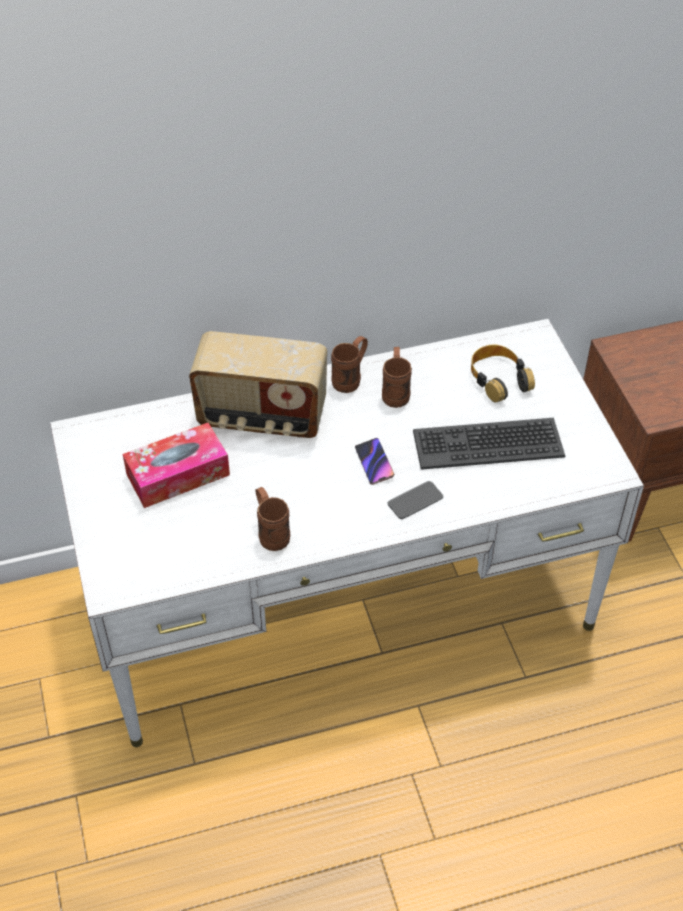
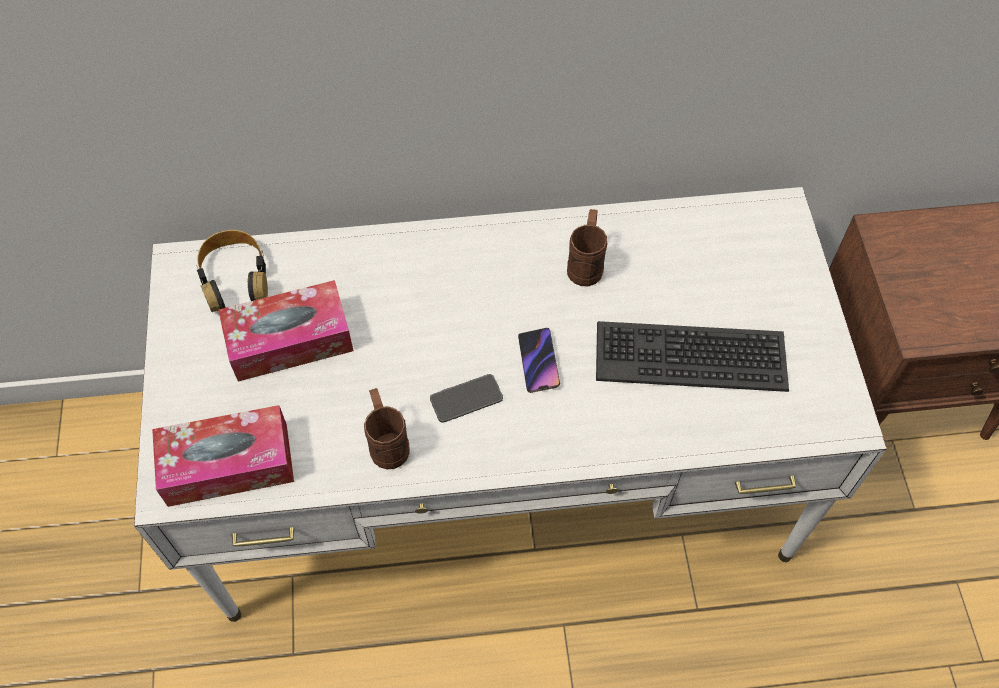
camera: 10 degrees right, 10 degrees up
radio [189,331,327,438] -> none
brown mug [331,336,368,393] -> none
phone [388,481,443,519] -> phone moved to [430,374,503,423]
headphones [471,345,535,403] -> headphones moved to [196,230,268,312]
none -> tissue box [152,405,294,507]

